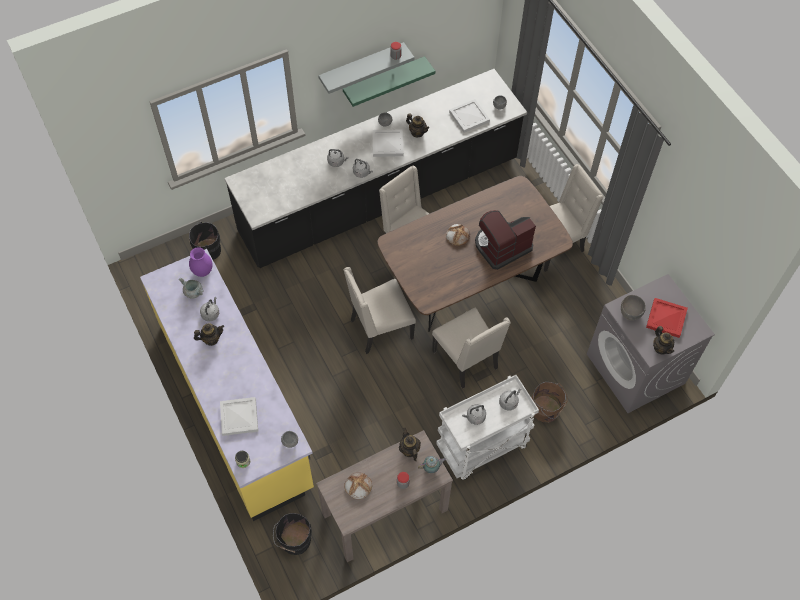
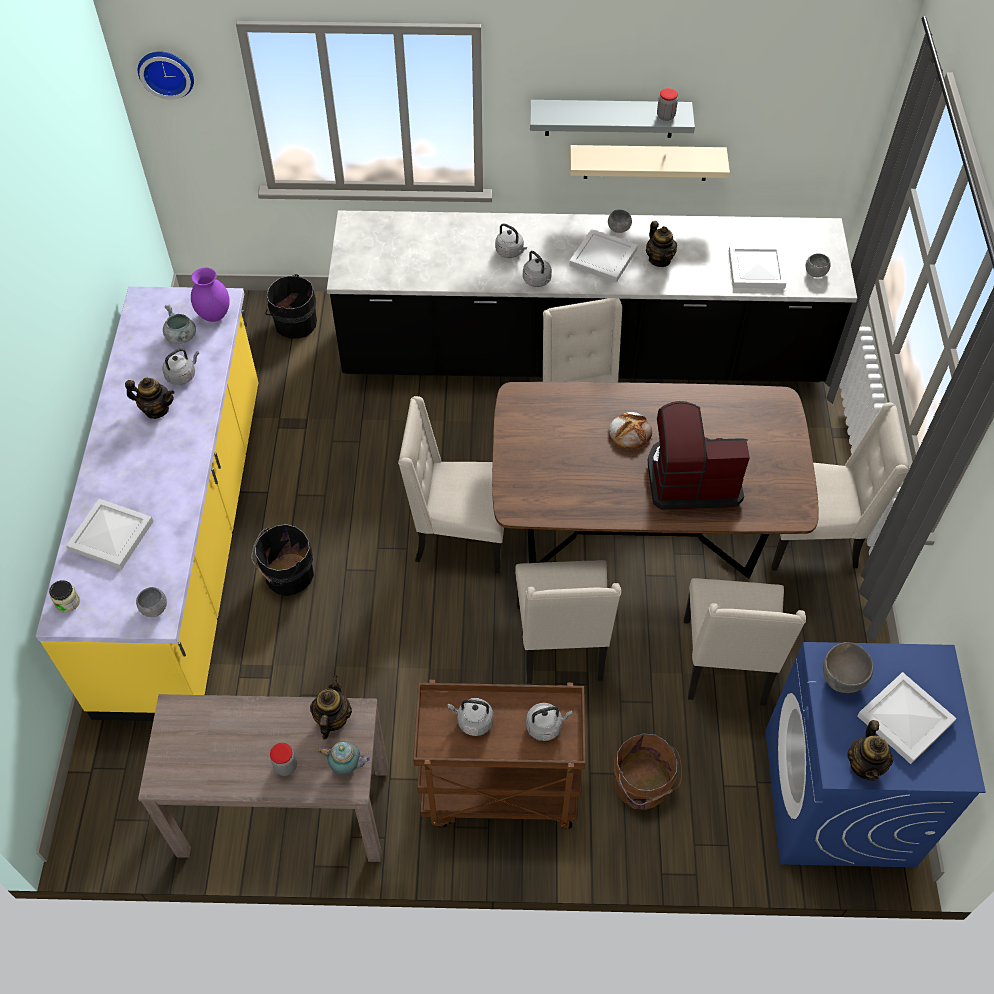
camera: 30 degrees right, 5 degrees down
black bucket [273,513,312,555] -> black bucket moved to [251,524,314,596]
green shelf [343,56,435,107] -> beige shelf [570,145,730,181]
bread [344,472,372,500] -> none
white cart [436,375,539,480] -> brown cart [413,680,586,829]
grey washing machine [587,274,715,413] -> blue washing machine [765,642,986,867]
red tray [646,298,688,338] -> white tray [857,672,957,764]
none -> wall clock [138,52,194,100]
none -> beige chair [684,578,806,706]

